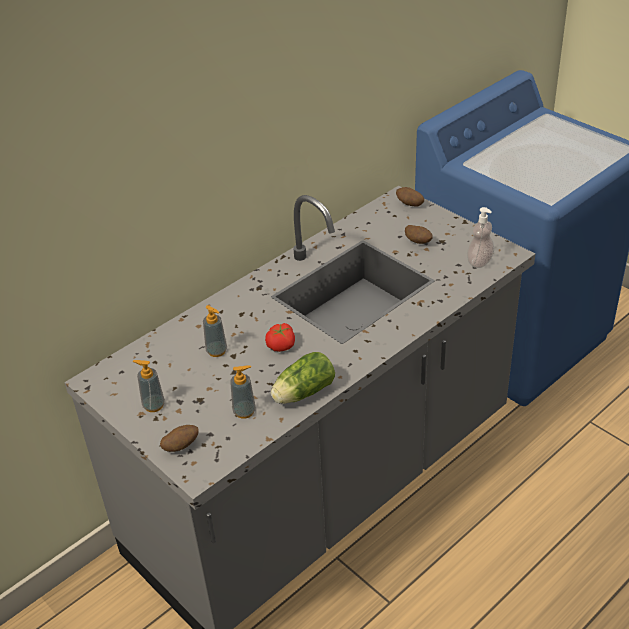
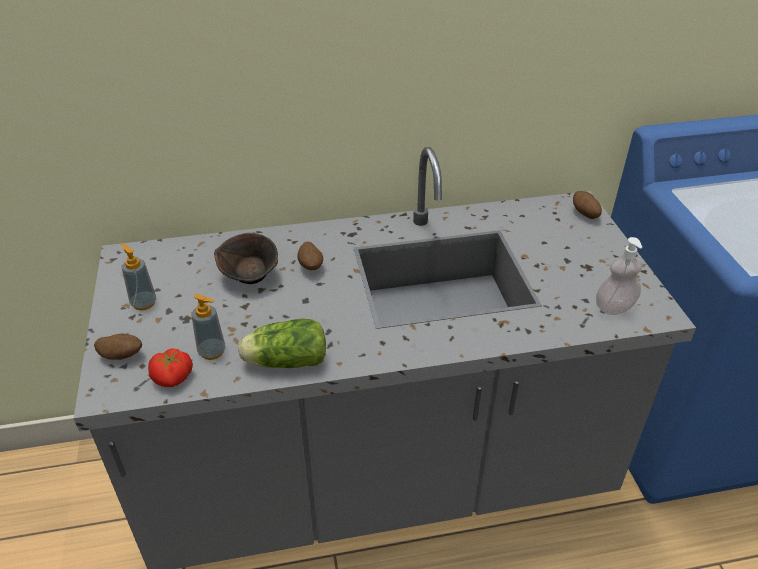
camera: 30 degrees right, 0 degrees up
soap dispenser [203,305,227,357] -> brown bowl [214,233,278,284]
tomato [265,323,295,352] -> tomato moved to [148,348,193,387]
potato [405,225,433,244] -> potato moved to [298,241,323,270]

